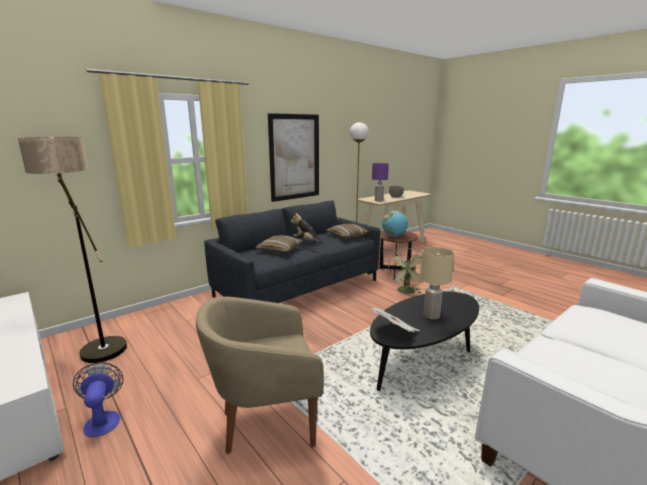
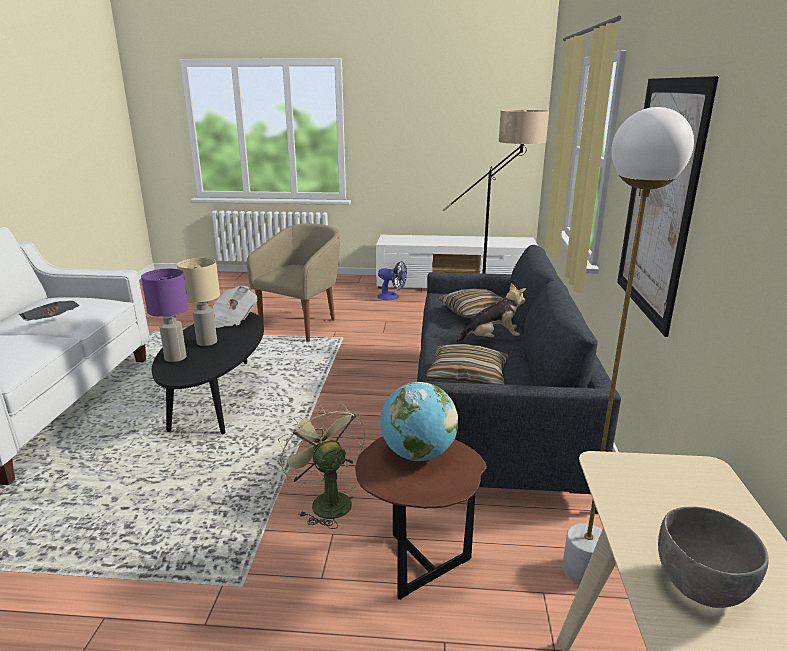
camera: 135 degrees right, 5 degrees up
purple table lamp [372,163,389,201] -> purple table lamp moved to [141,269,188,362]
none -> newspaper [19,301,80,321]

